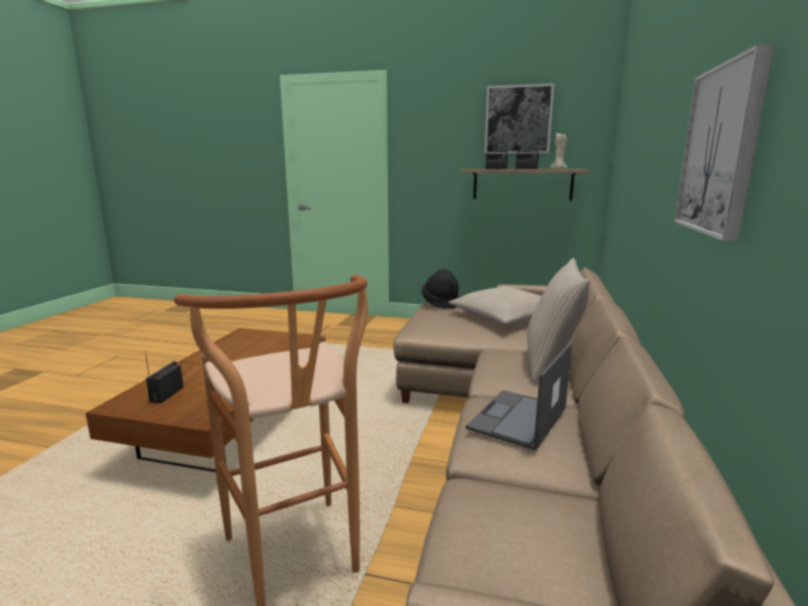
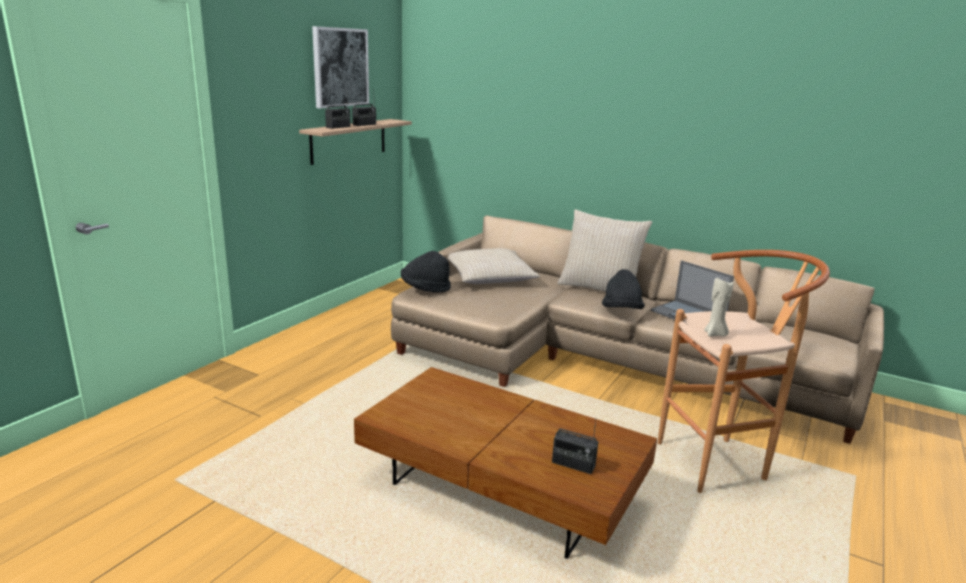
camera: 75 degrees left, 5 degrees up
beige candle [550,133,568,169] -> beige candle moved to [704,278,734,337]
picture [674,43,775,242] -> none
none -> black hat [602,269,645,309]

